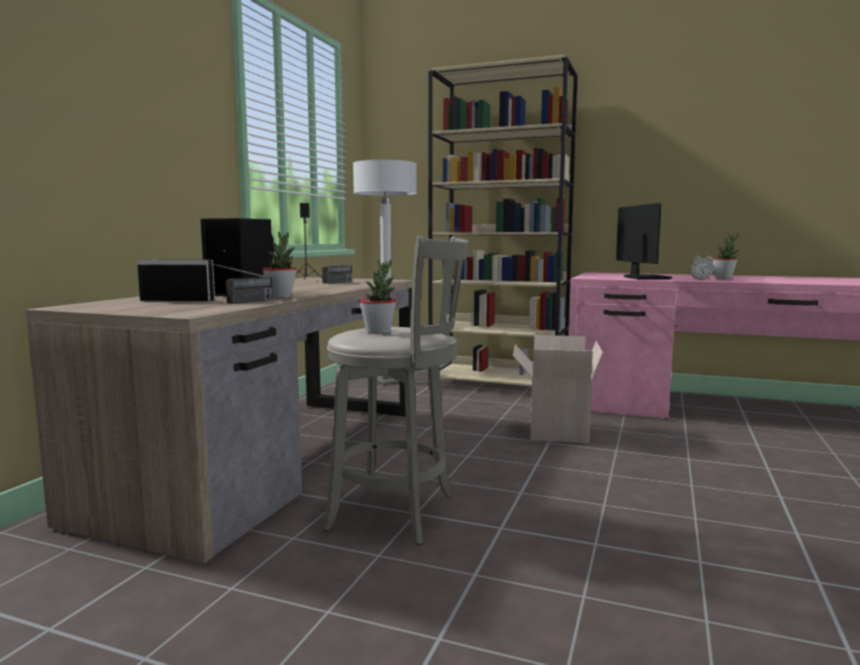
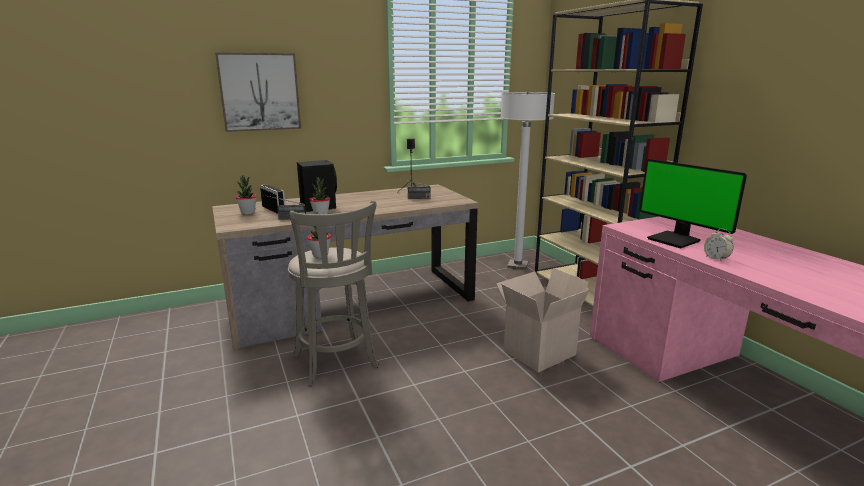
camera: 45 degrees right, 10 degrees up
monitor [616,203,672,280] -> monitor turned 105 degrees clockwise [640,159,747,249]
potted plant [712,233,739,279] -> potted plant moved to [235,175,257,215]
none -> picture [215,52,301,132]

